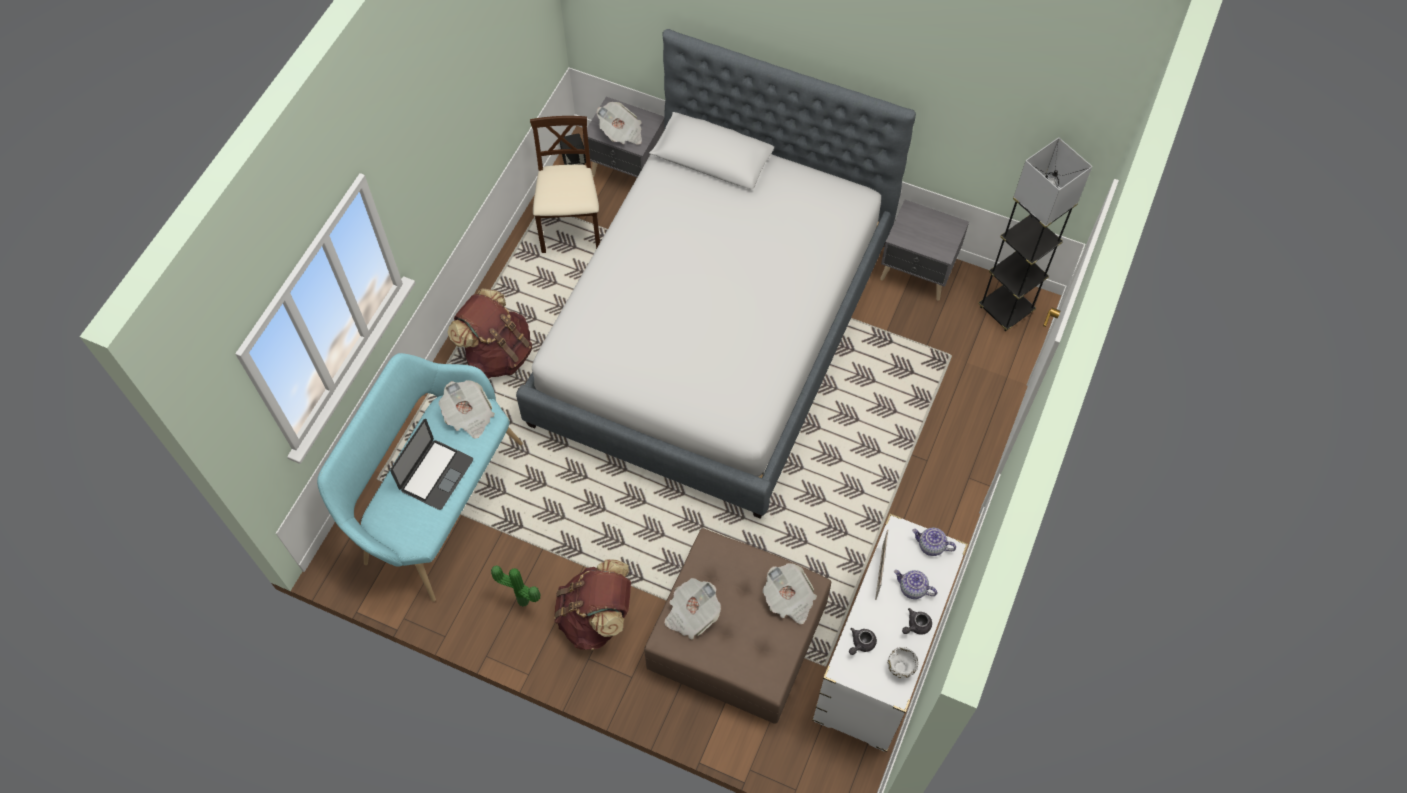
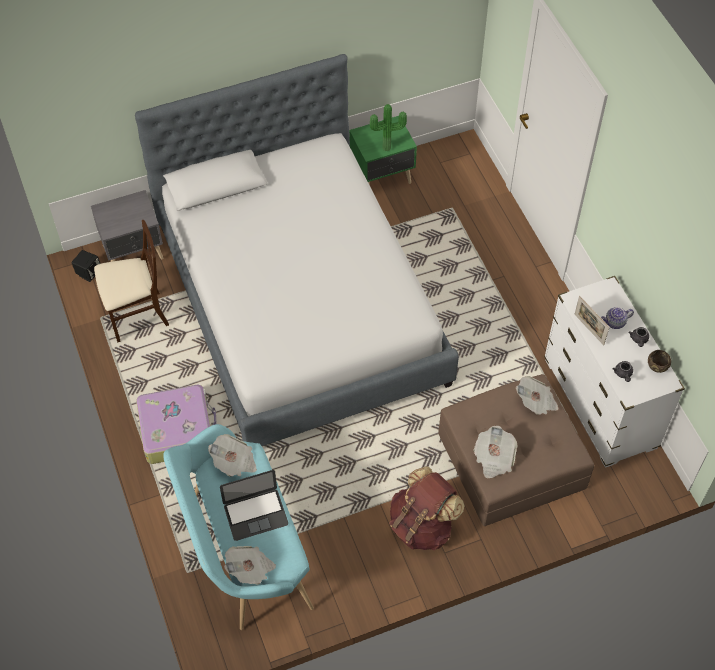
camera: 45 degrees left, 5 degrees down
laptop [390,419,473,510] -> laptop turned 90 degrees clockwise [220,470,288,541]
brown backpack [447,288,532,379] -> suitcase [136,385,217,464]
potted plant [491,565,541,607] -> potted plant moved to [370,104,407,151]
beige chair [530,116,600,253] -> beige chair turned 120 degrees clockwise [94,220,169,343]
newspaper [597,102,642,145] -> newspaper moved to [224,546,276,585]
grey nightstand [880,200,969,301] -> green nightstand [349,116,417,184]
white bowl [888,647,918,678] -> brown bowl [648,350,671,373]
teapot [912,528,956,556] -> none
grey floor lamp [978,137,1093,331] -> none

